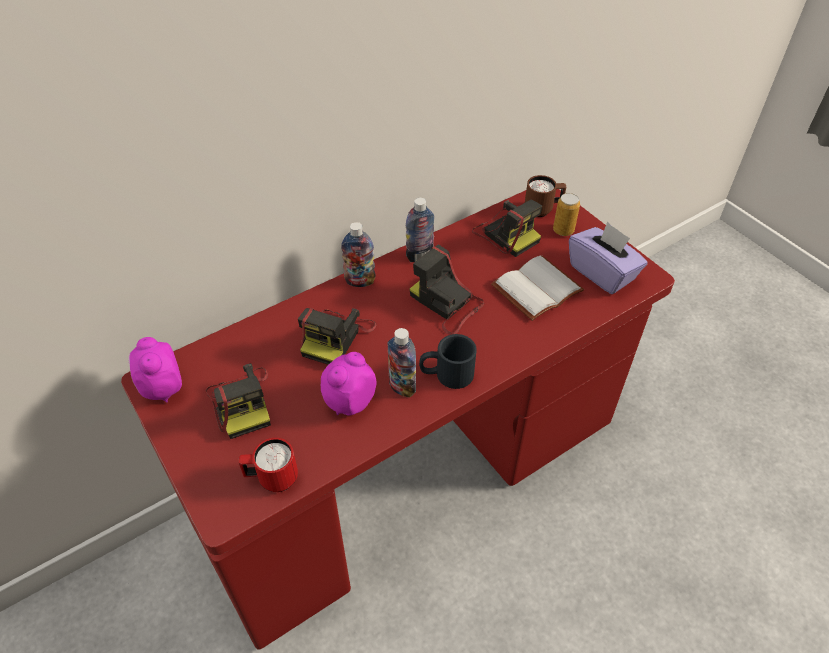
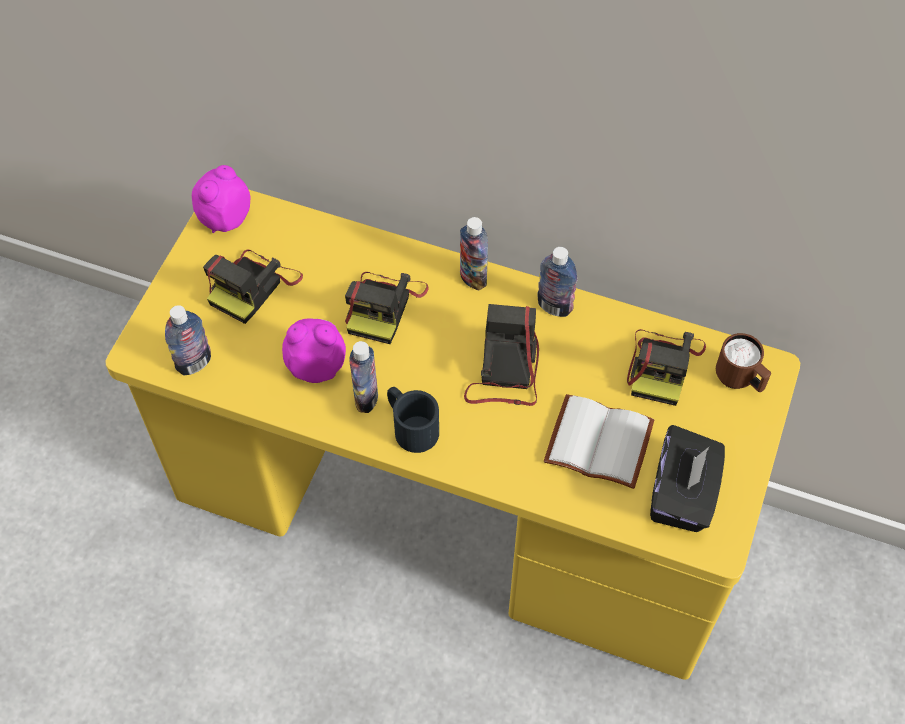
camera: 55 degrees right, 10 degrees up
red desk [121,189,675,649] -> yellow desk [106,189,800,680]
red mug [238,438,298,492] -> bottle [165,305,211,375]
camera [298,308,376,365] -> camera turned 60 degrees counterclockwise [345,272,429,344]
can [553,193,580,236] -> none
purple tissue box [569,222,648,294] -> black tissue box [650,425,725,532]

